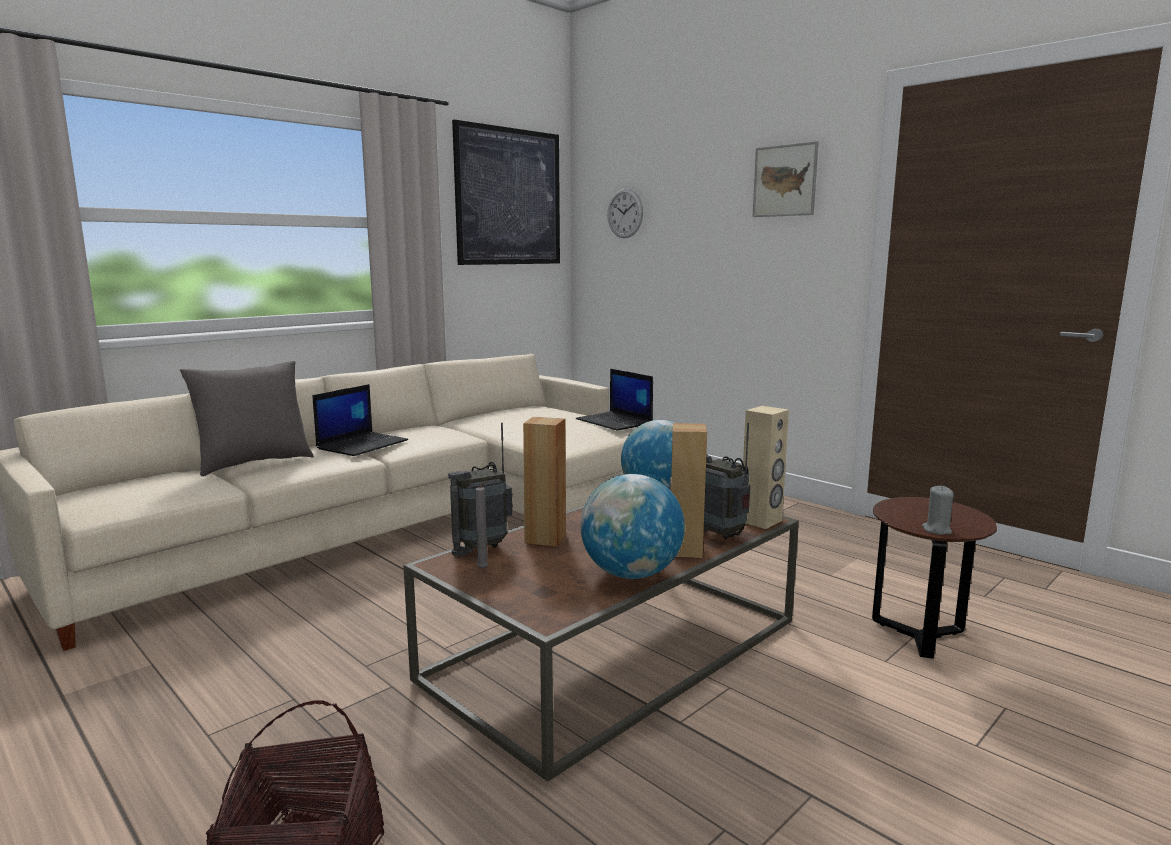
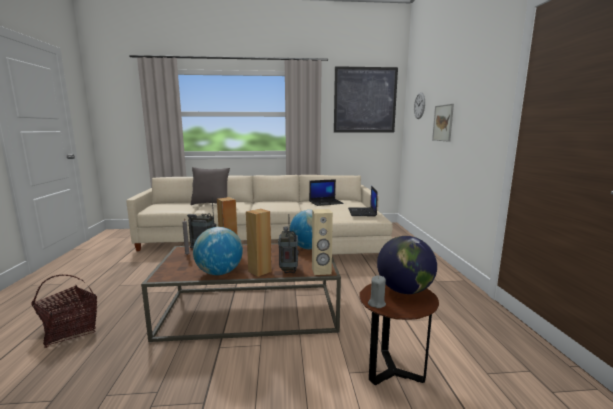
camera: 40 degrees right, 0 degrees up
laptop [313,384,408,456] -> laptop moved to [309,179,344,206]
picture [753,141,819,217] -> picture moved to [432,104,454,142]
none -> globe [377,236,437,294]

